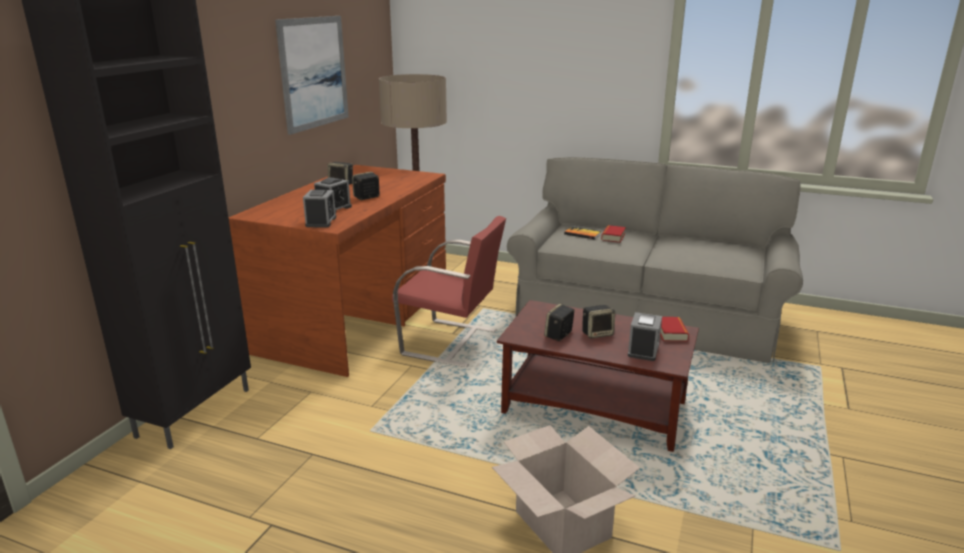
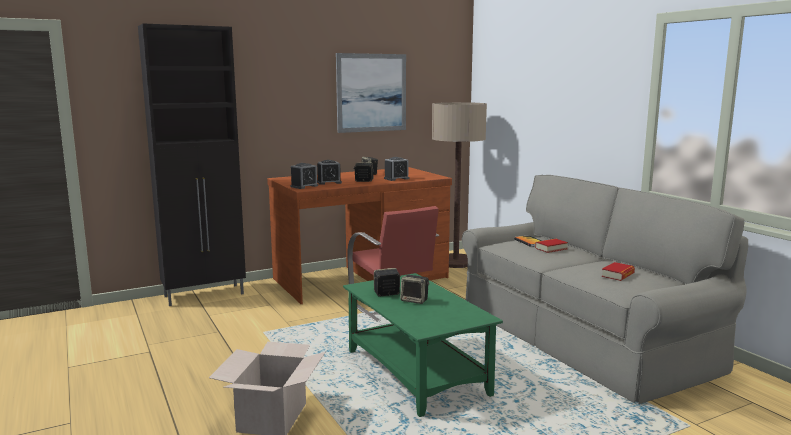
camera: 40 degrees right, 10 degrees down
brown coffee table [497,300,699,452] -> green coffee table [343,273,503,417]
alarm clock [628,312,662,361] -> alarm clock moved to [384,157,409,181]
book [660,317,689,342] -> book moved to [601,262,635,281]

